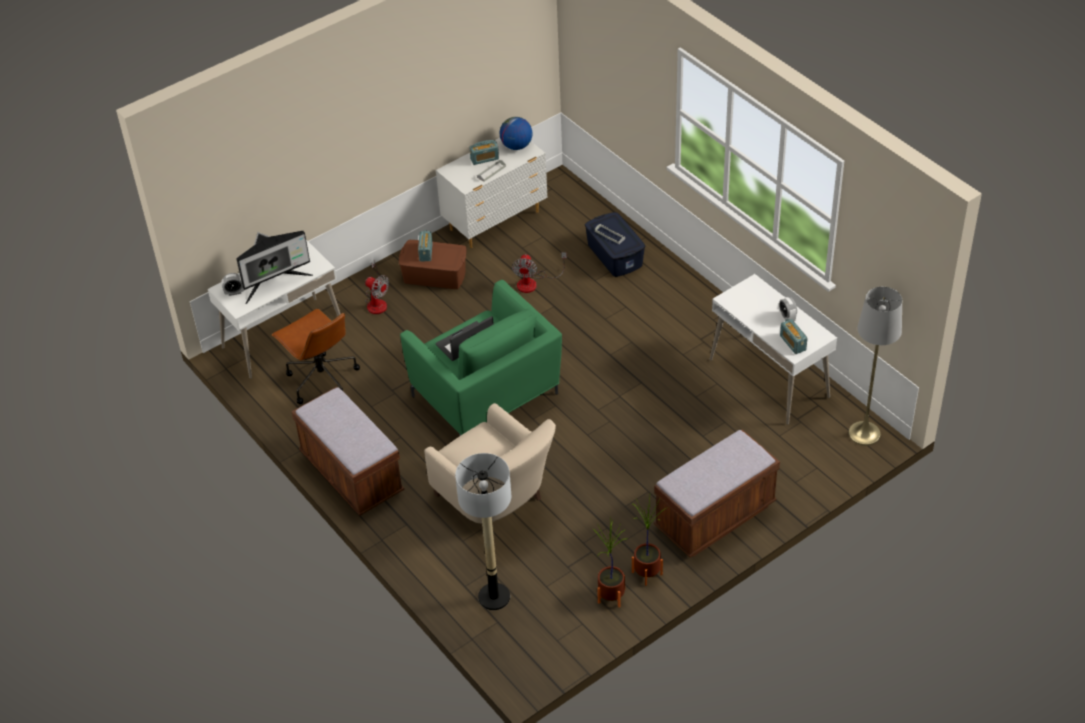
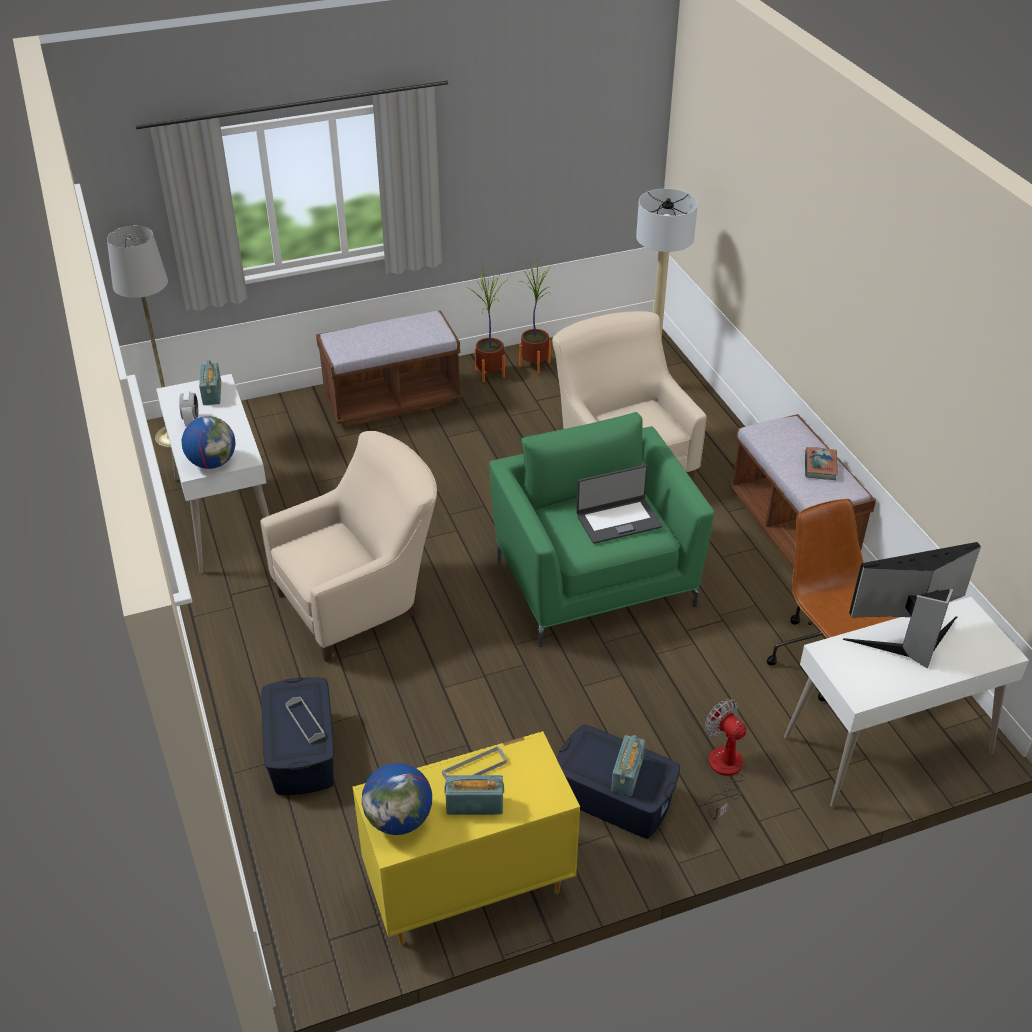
camera: 165 degrees left, 5 degrees down
alarm clock [222,273,244,296] -> none
brown storage box [399,240,466,289] -> blue storage box [557,725,680,839]
white dresser [436,138,548,248] -> yellow dresser [353,731,580,945]
fan [512,252,567,293] -> none
none -> globe [182,416,236,469]
none -> beige armchair [260,431,437,662]
none -> book [805,447,838,480]

